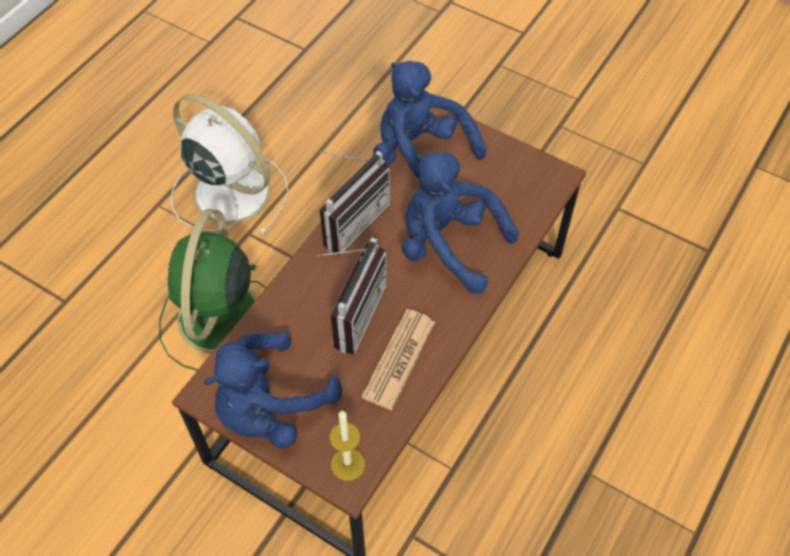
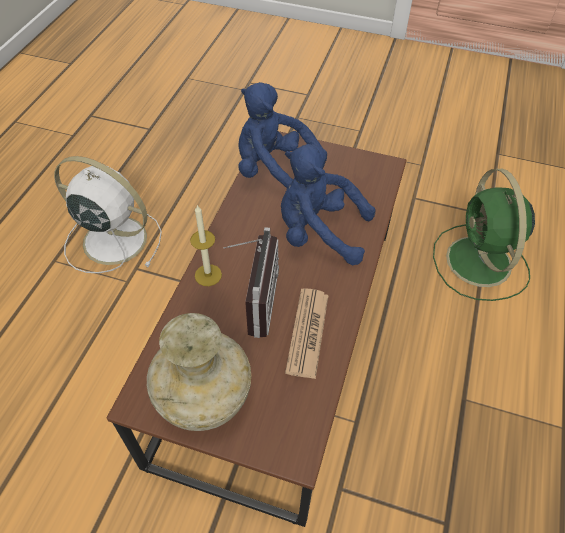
camera: 15 degrees left, 5 degrees down
green fan [159,209,266,371] -> green fan moved to [433,169,535,301]
blue plush toy [204,332,342,448] -> beige vase [147,313,251,431]
radio [320,151,390,255] -> none
candle [329,411,365,481] -> candle moved to [190,204,222,286]

